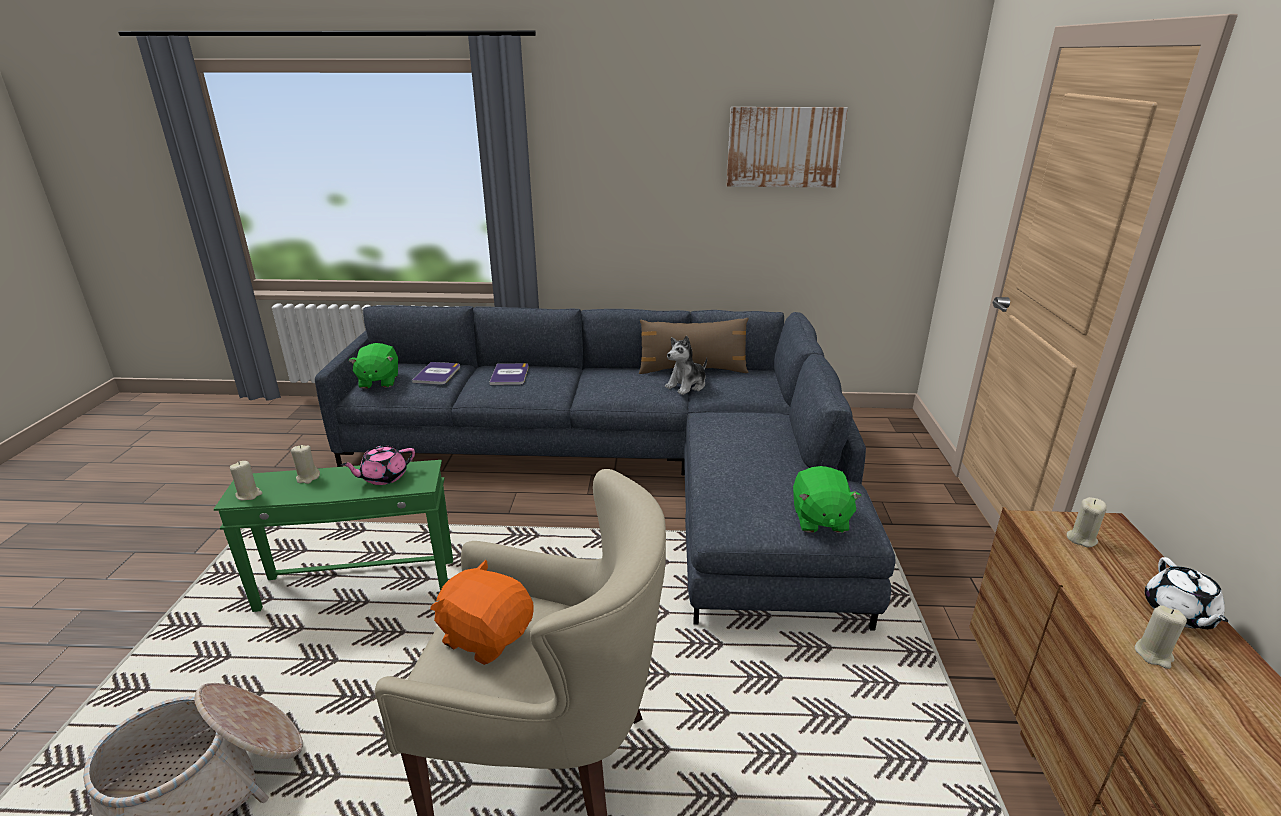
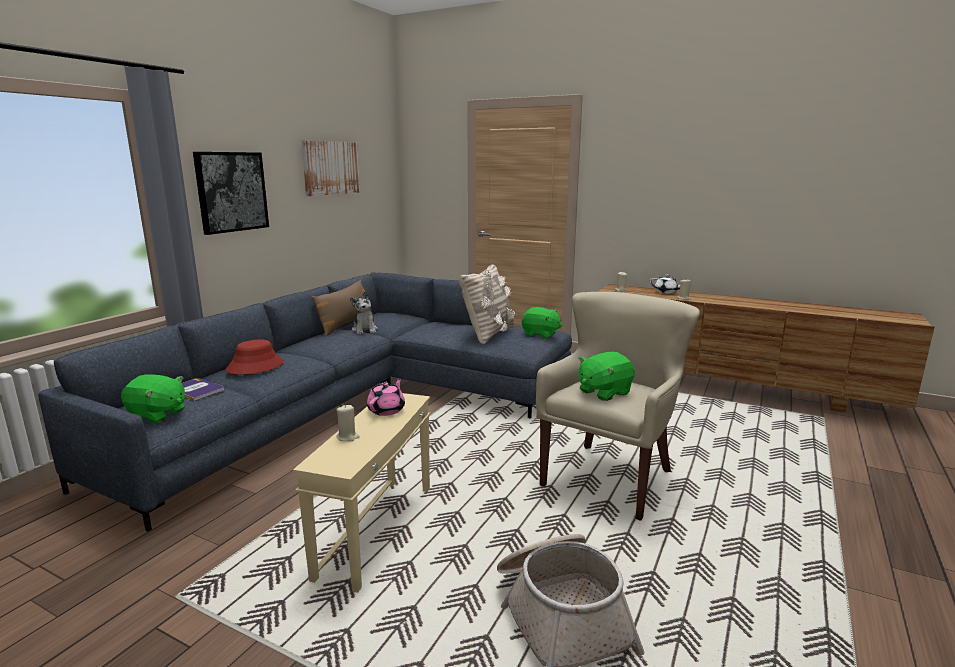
camera: 65 degrees left, 10 degrees down
green side table [214,460,453,612] -> beige side table [293,393,431,593]
beige candle [230,461,263,500] -> none
pink teapot [341,446,415,485] -> pink teapot turned 150 degrees counterclockwise [367,378,405,416]
orange plush toy [430,560,534,665] -> green plush toy [578,352,635,401]
book [489,363,529,385] -> red hat [226,340,284,375]
none -> picture [193,152,269,235]
none -> beige pillow [459,265,516,344]

